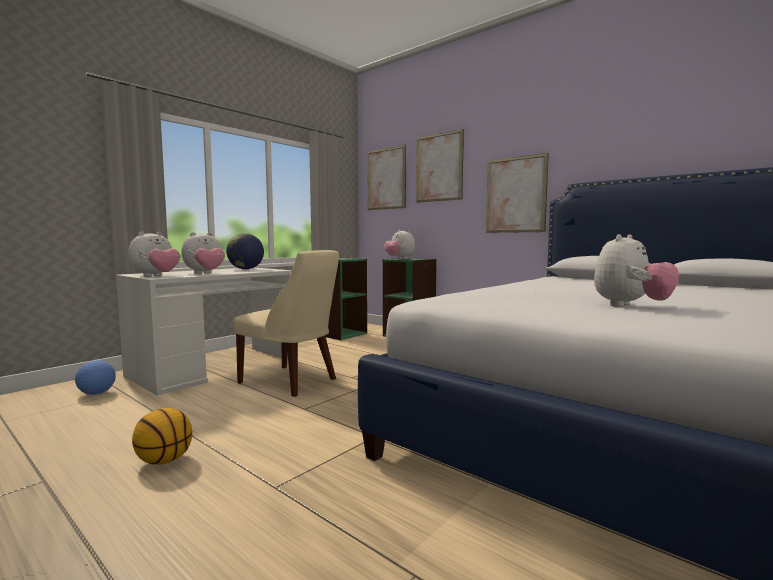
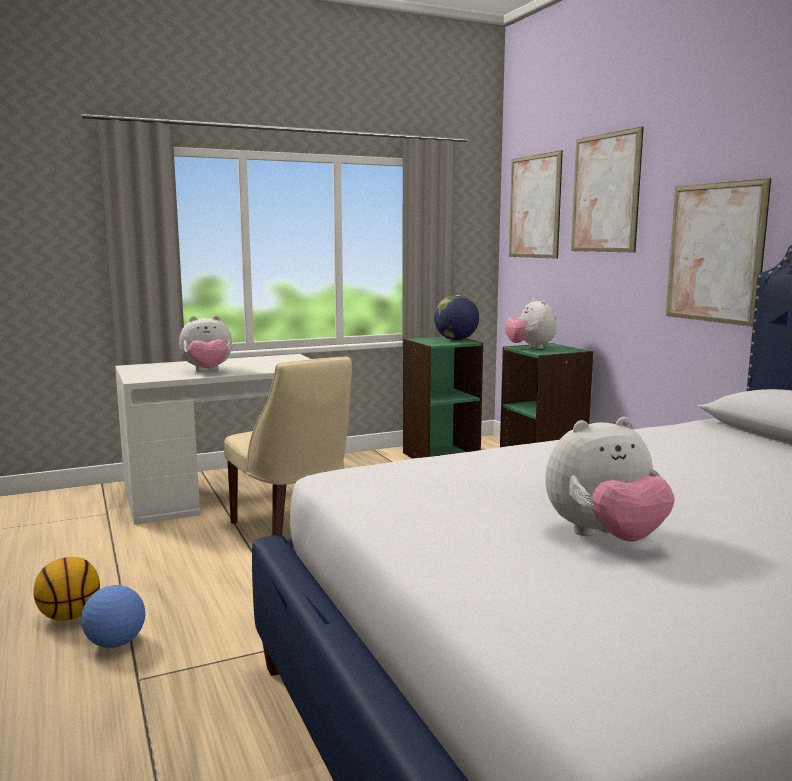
camera: 25 degrees right, 5 degrees up
football [75,360,116,395] -> football moved to [81,585,145,648]
plush toy [129,231,180,277] -> none
globe [226,233,264,269] -> globe moved to [434,295,479,340]

